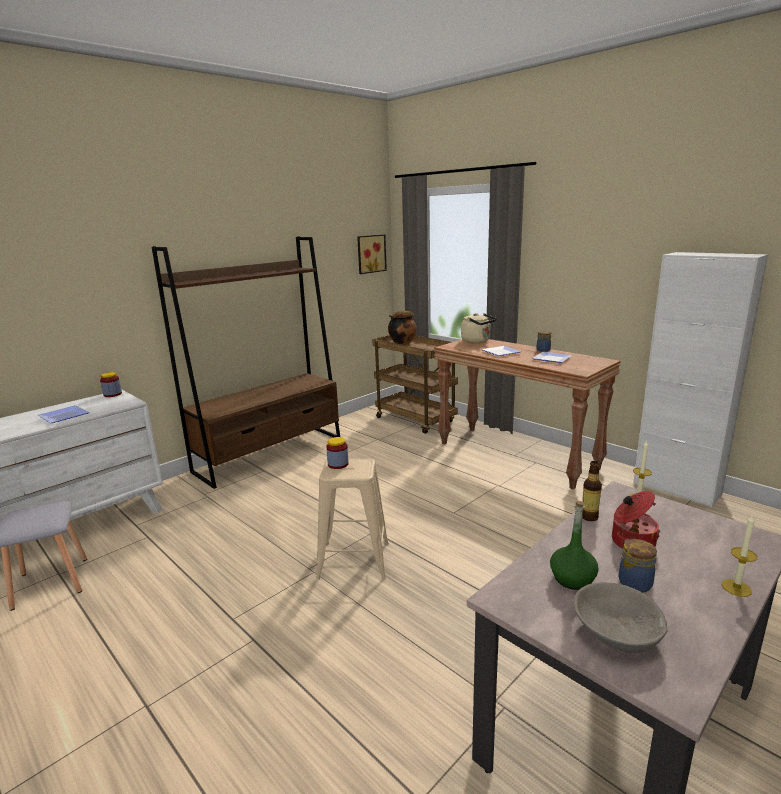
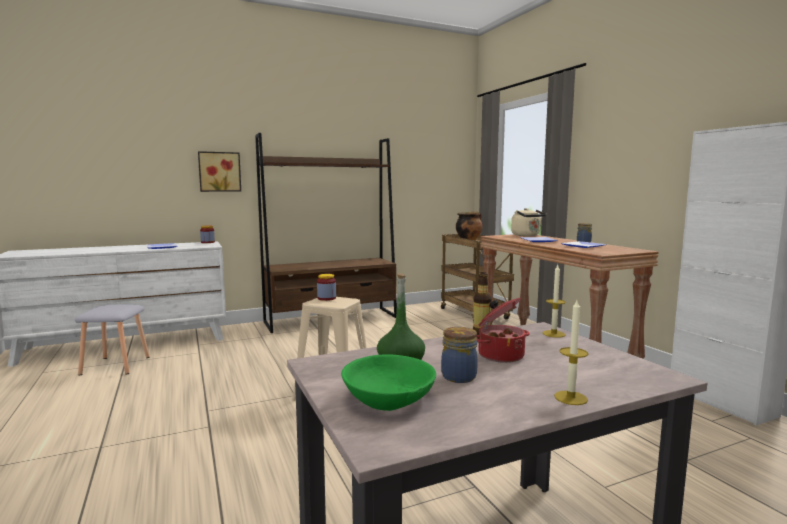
camera: 20 degrees right, 10 degrees down
picture [357,234,387,274] -> picture moved to [198,151,241,192]
grey bowl [573,582,667,653] -> green bowl [341,355,436,411]

